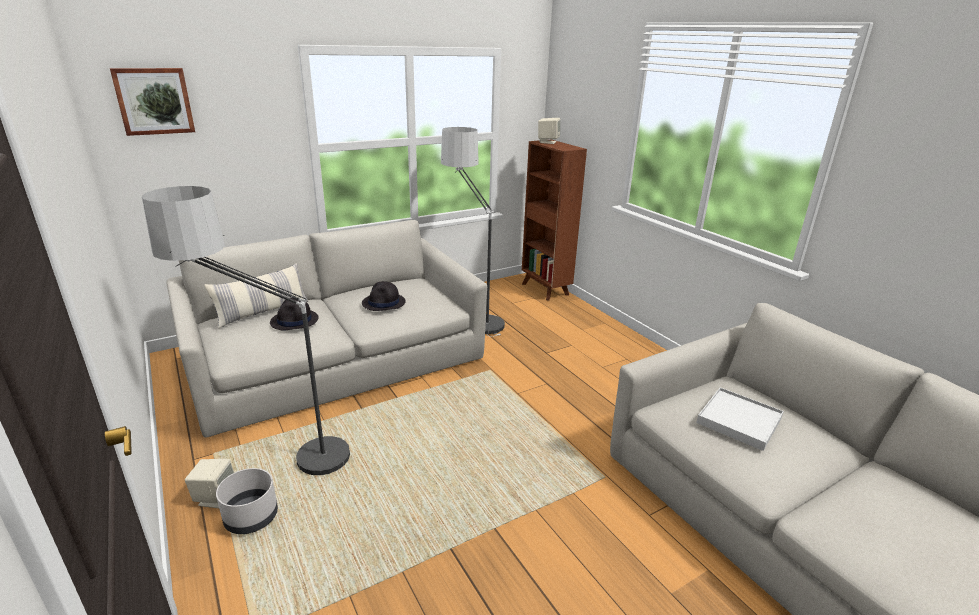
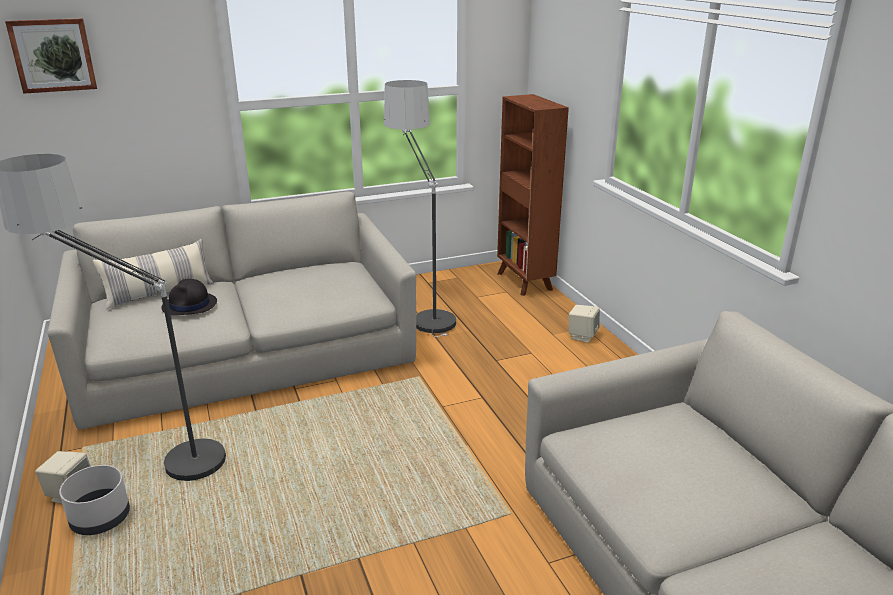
camera: 10 degrees right, 0 degrees up
black hat [362,281,406,311] -> none
beige speaker [538,118,560,144] -> beige speaker moved to [569,305,600,343]
white tray [696,387,784,451] -> none

